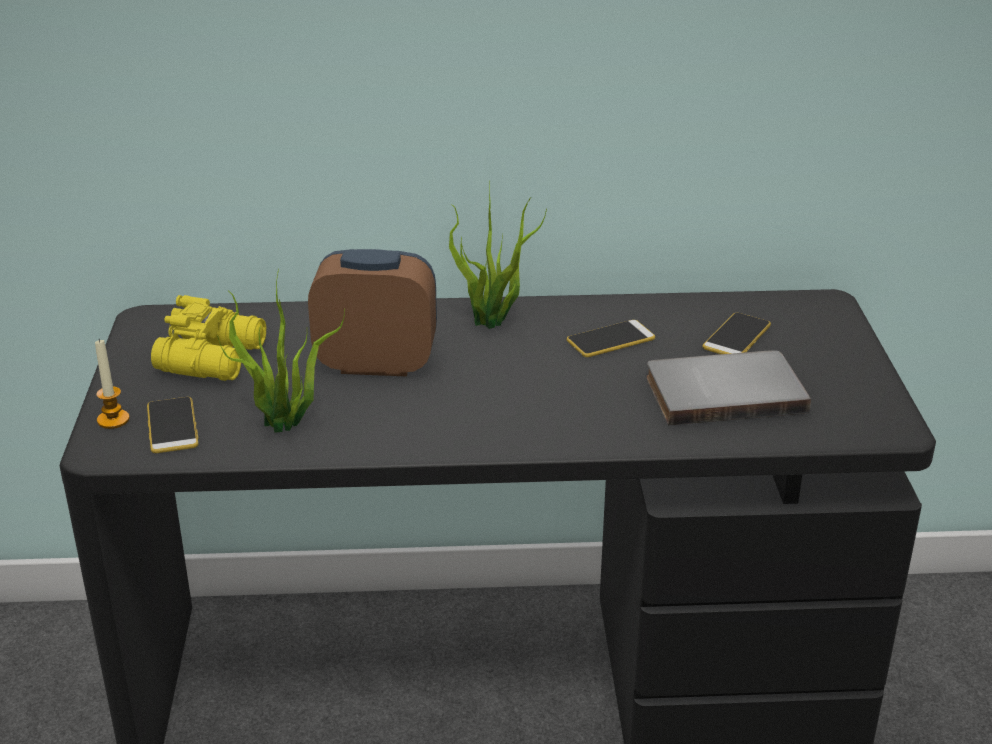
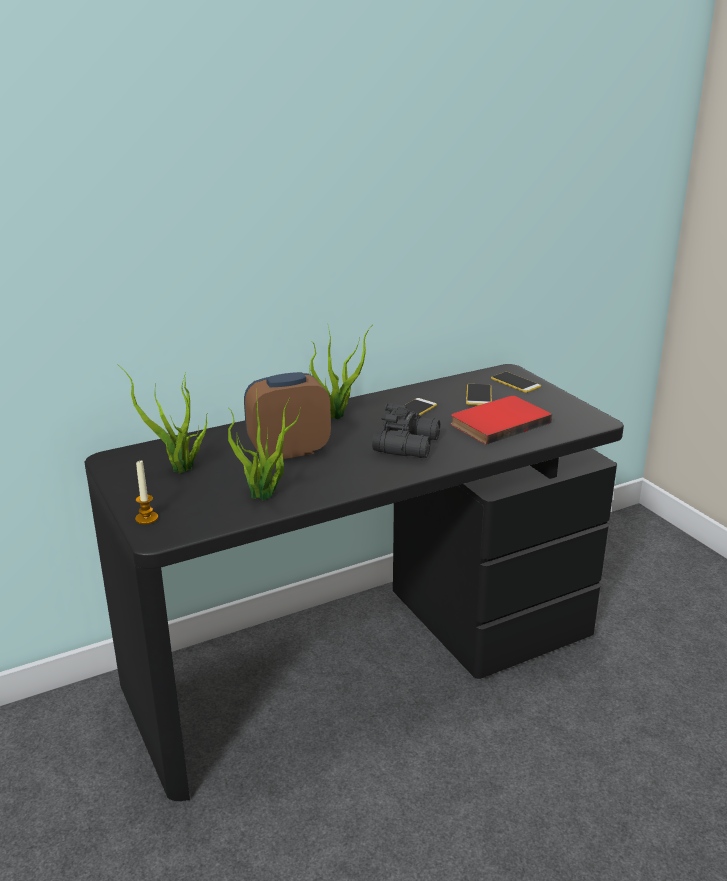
camera: 25 degrees left, 5 degrees down
phone [147,397,198,453] -> phone moved to [491,372,541,393]
yellow binoculars [151,295,266,381] -> potted plant [117,364,208,473]
grey book [646,350,811,425] -> red book [451,396,552,445]
none -> black binoculars [372,403,440,458]

